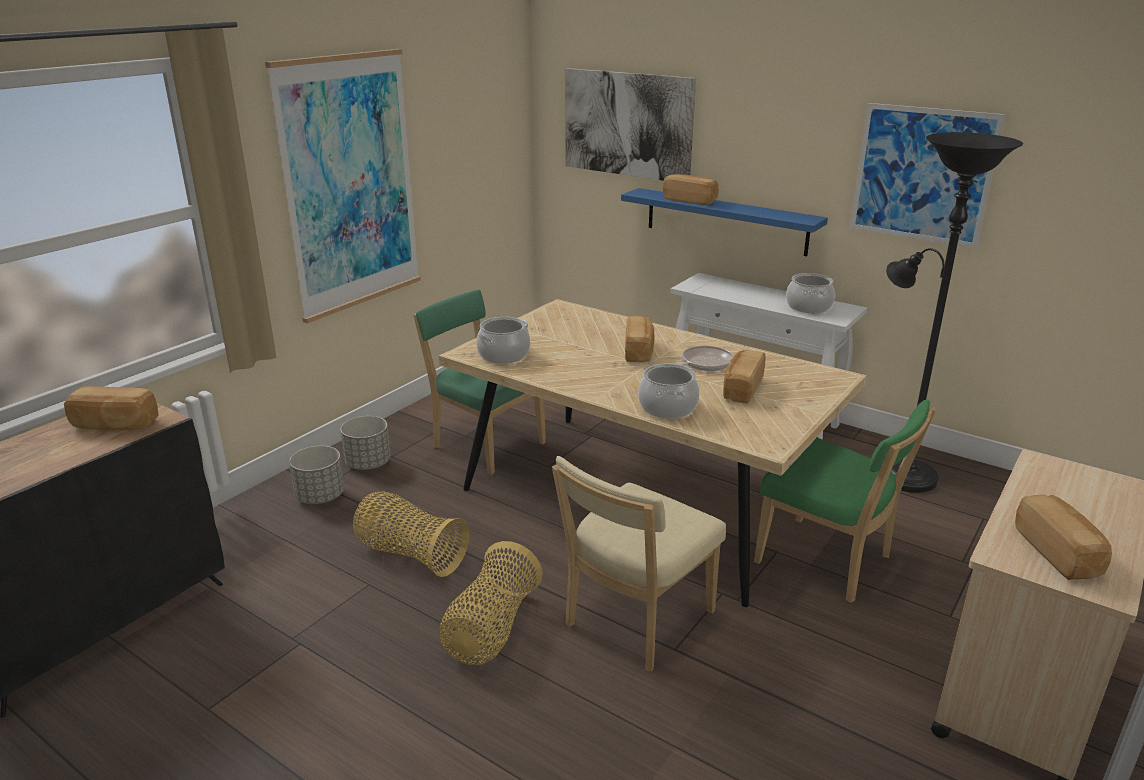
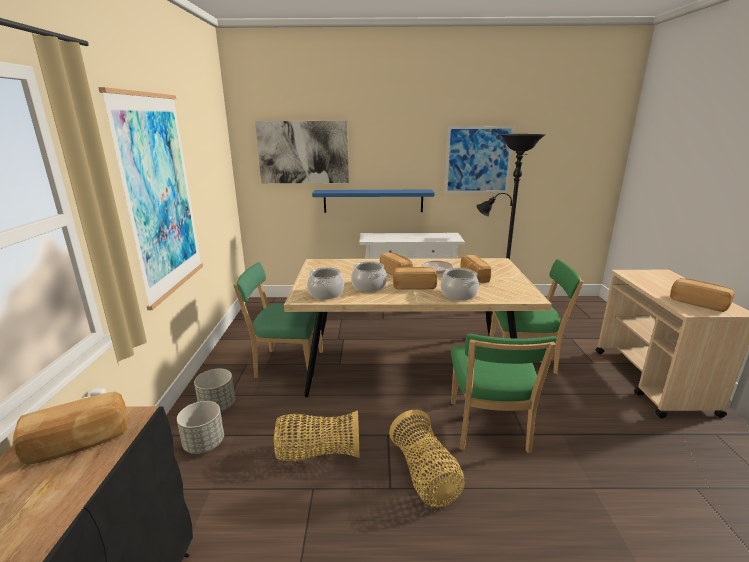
camera: 35 degrees left, 5 degrees down
beige chair [552,456,726,672] -> green chair [451,333,557,453]
bread [663,174,719,205] -> bread moved to [393,267,437,290]
cooking pot [786,273,835,313] -> cooking pot moved to [351,261,387,292]

